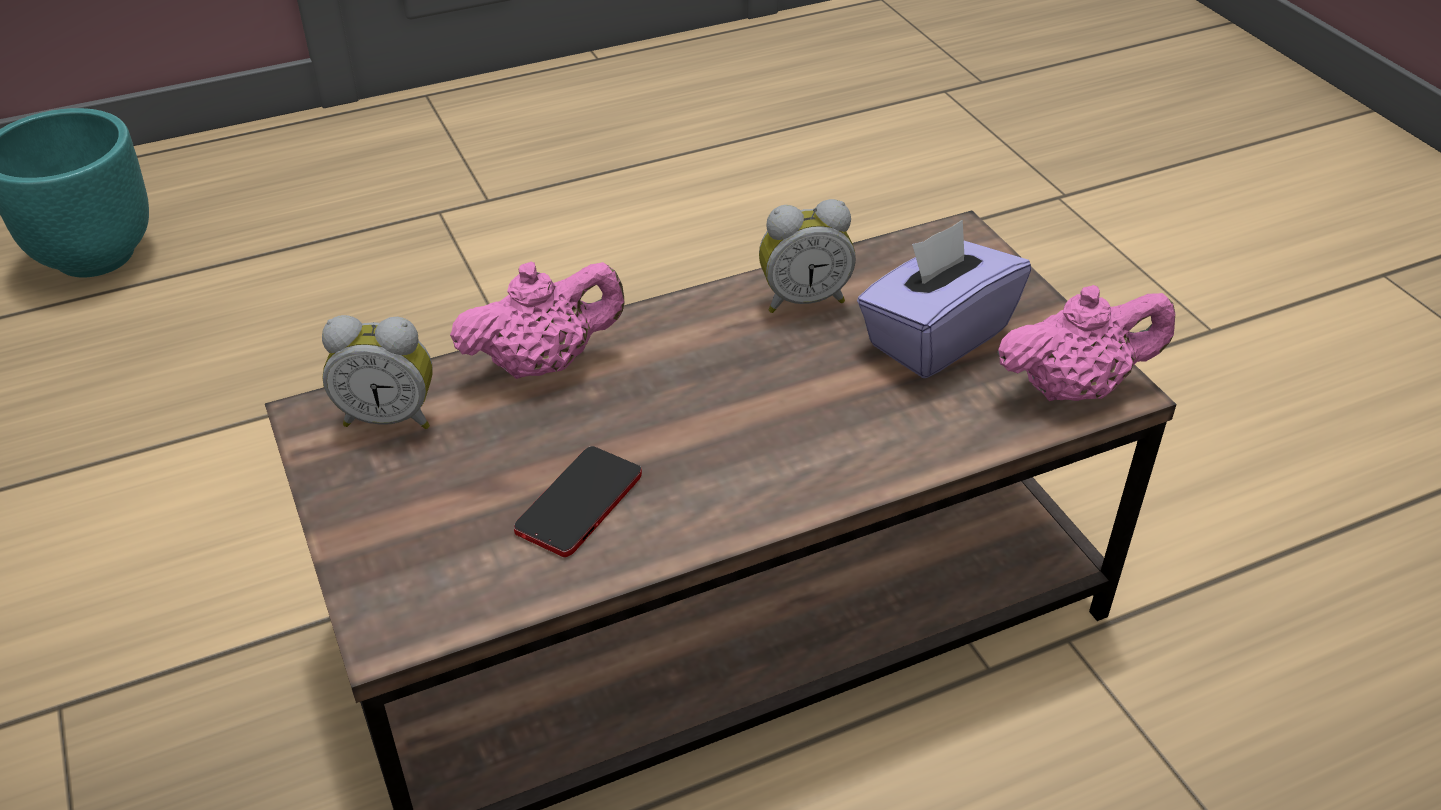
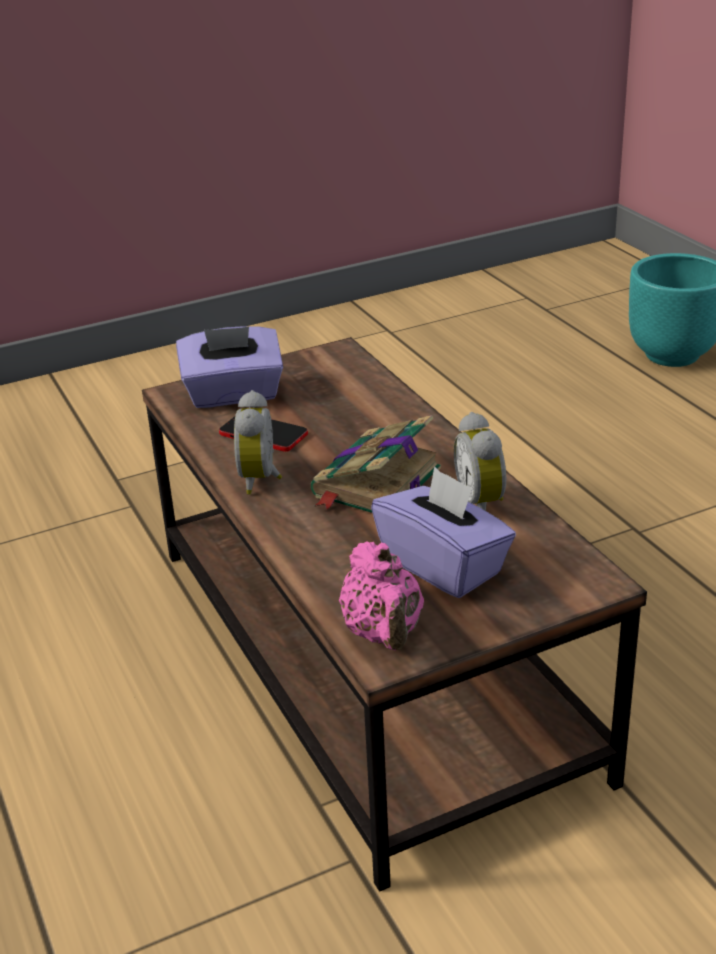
camera: 90 degrees right, 10 degrees down
alarm clock [322,315,433,429] -> alarm clock moved to [234,390,282,495]
pink teapot [450,262,624,379] -> none
none -> purple tissue box [176,326,283,408]
none -> book [311,415,441,513]

